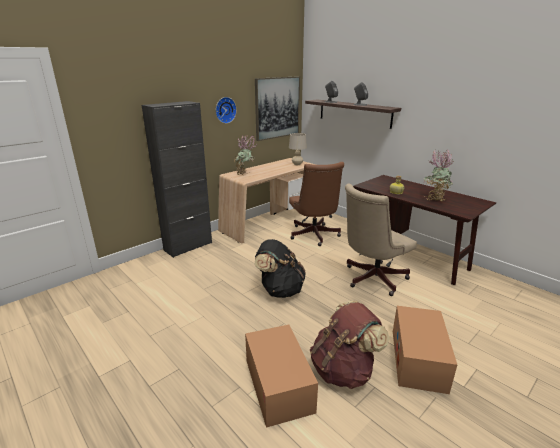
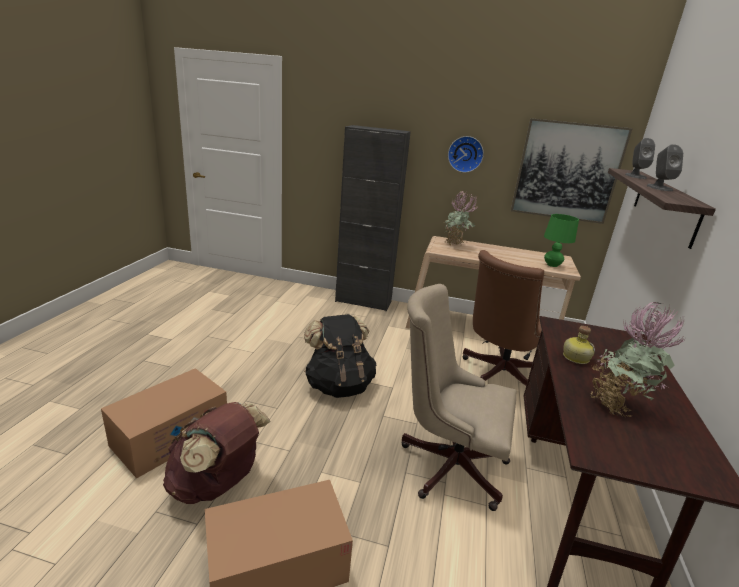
camera: 55 degrees right, 0 degrees up
beige table lamp [289,133,307,165] -> green table lamp [544,214,579,267]

